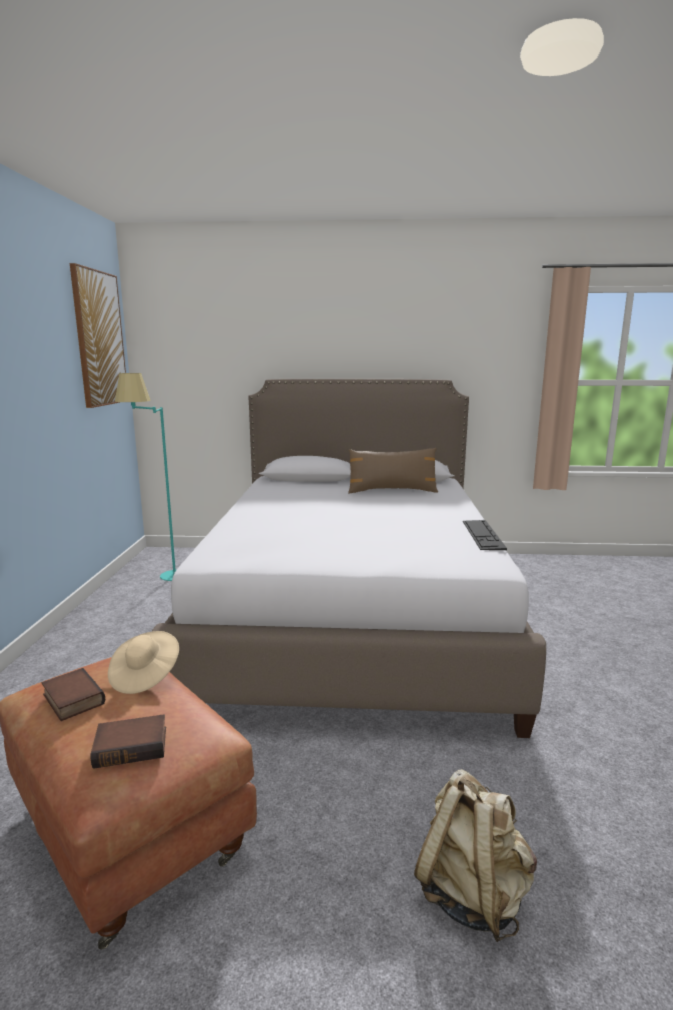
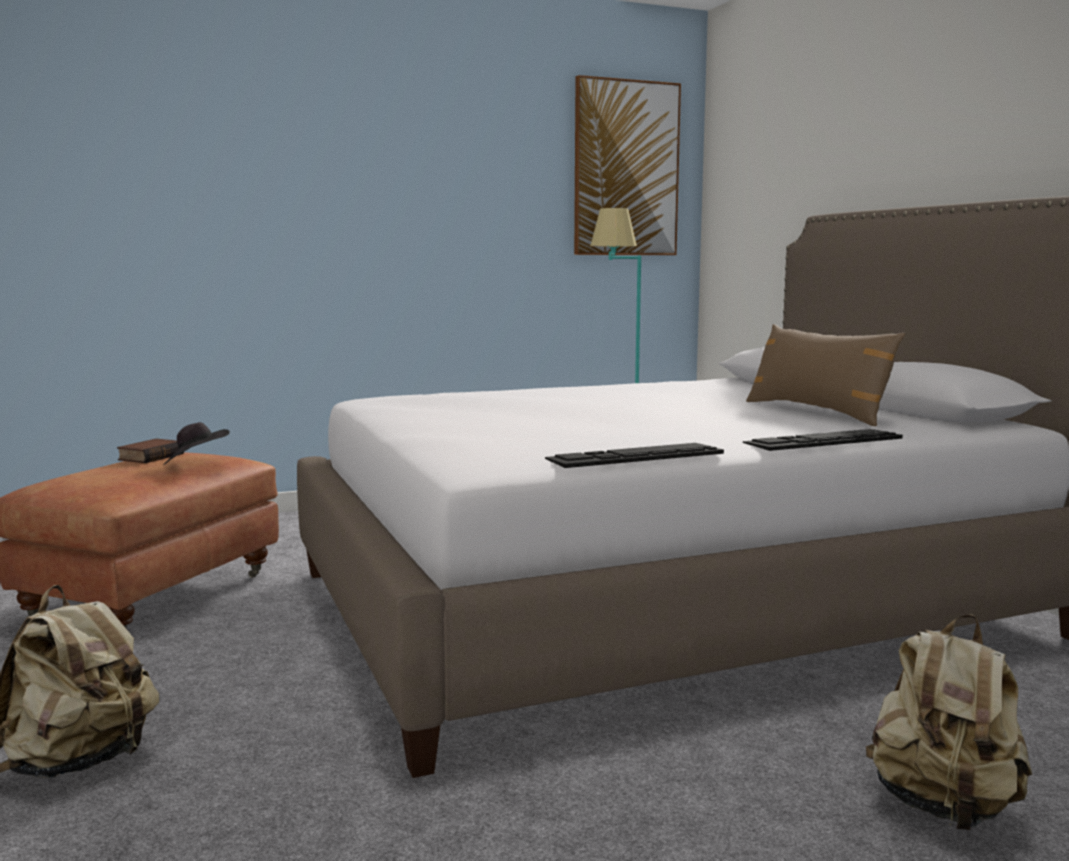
camera: 65 degrees right, 5 degrees down
book [91,714,166,769] -> none
beige hat [108,631,179,694] -> black hat [163,422,230,465]
none -> keyboard [743,429,903,451]
none -> beige backpack [866,614,1032,830]

